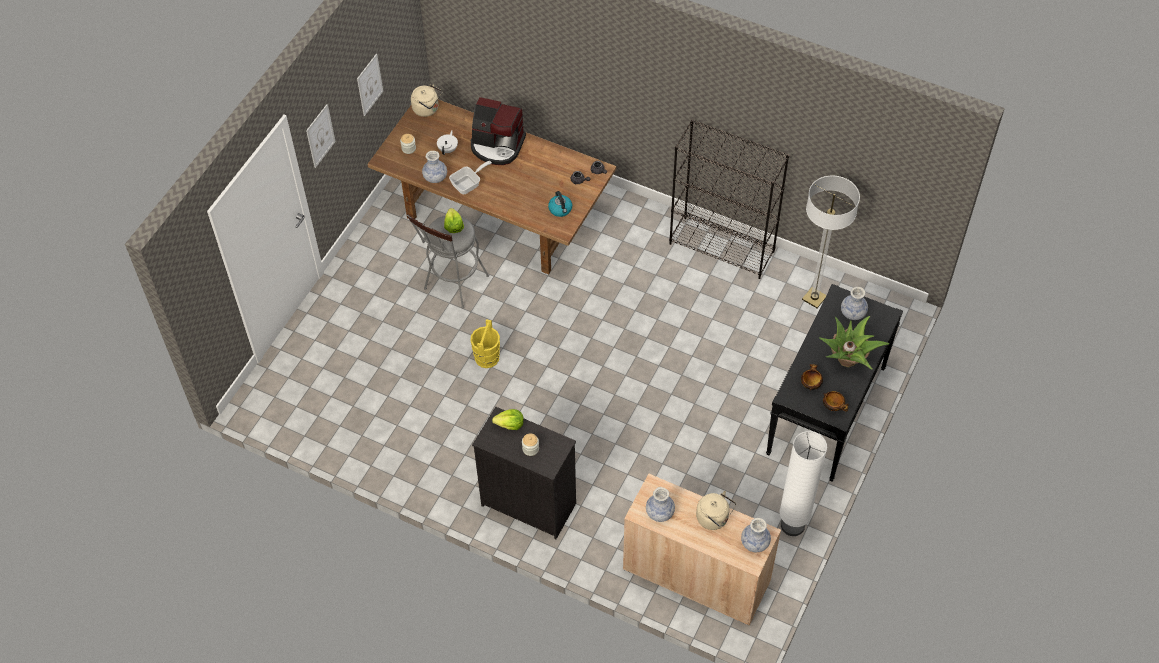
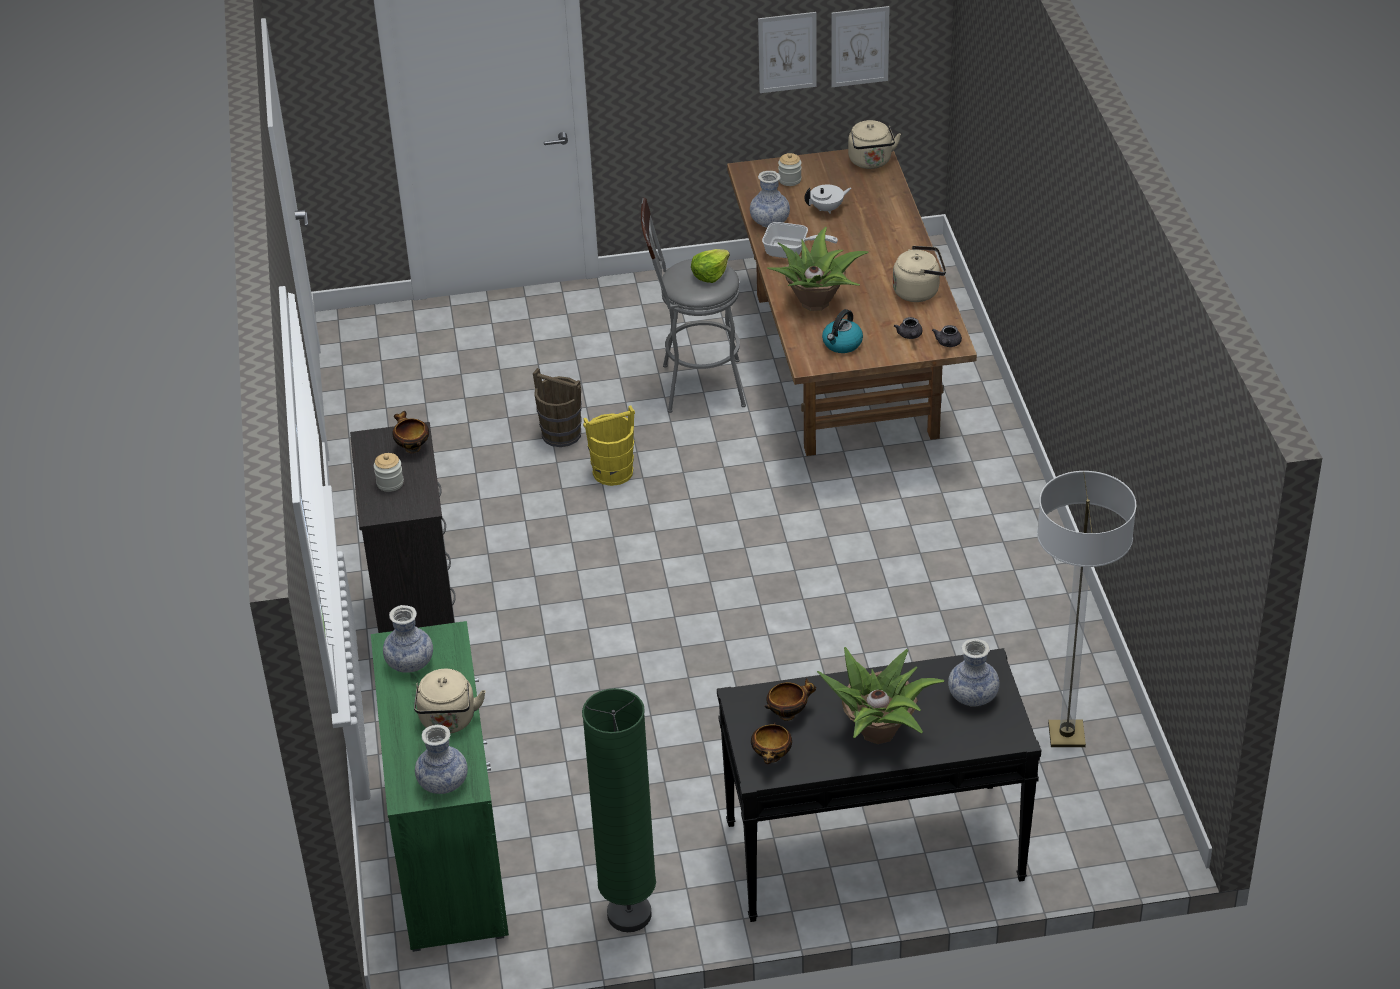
camera: 55 degrees right, 15 degrees down
picture [306,104,336,168] -> picture moved to [831,6,890,87]
coffee machine [471,97,526,165] -> none
lettuce [492,409,524,430] -> bowl [392,411,429,453]
beige cabinet [623,474,781,626] -> green cabinet [371,621,509,952]
black bookcase [669,119,789,279] -> none
white floor lamp [780,431,827,536] -> green floor lamp [582,688,656,932]
none -> brown bucket [533,368,582,447]
none -> potted plant [767,227,869,311]
none -> beige kettle [893,246,946,302]

